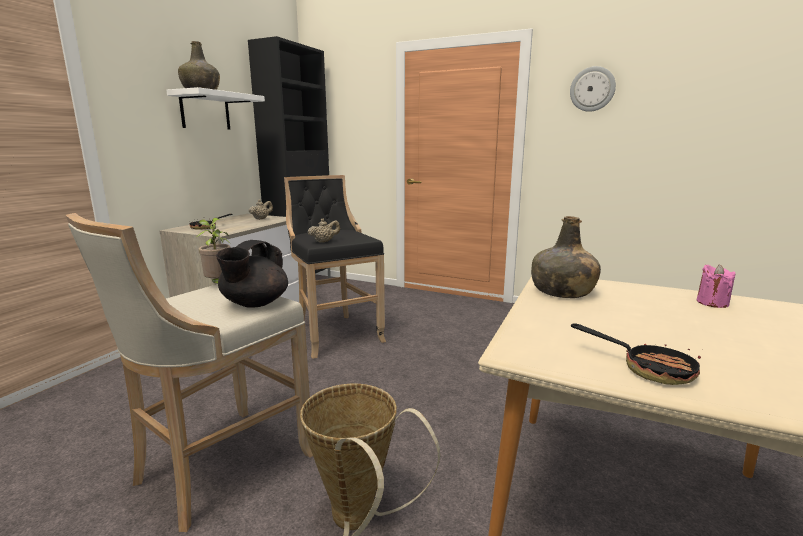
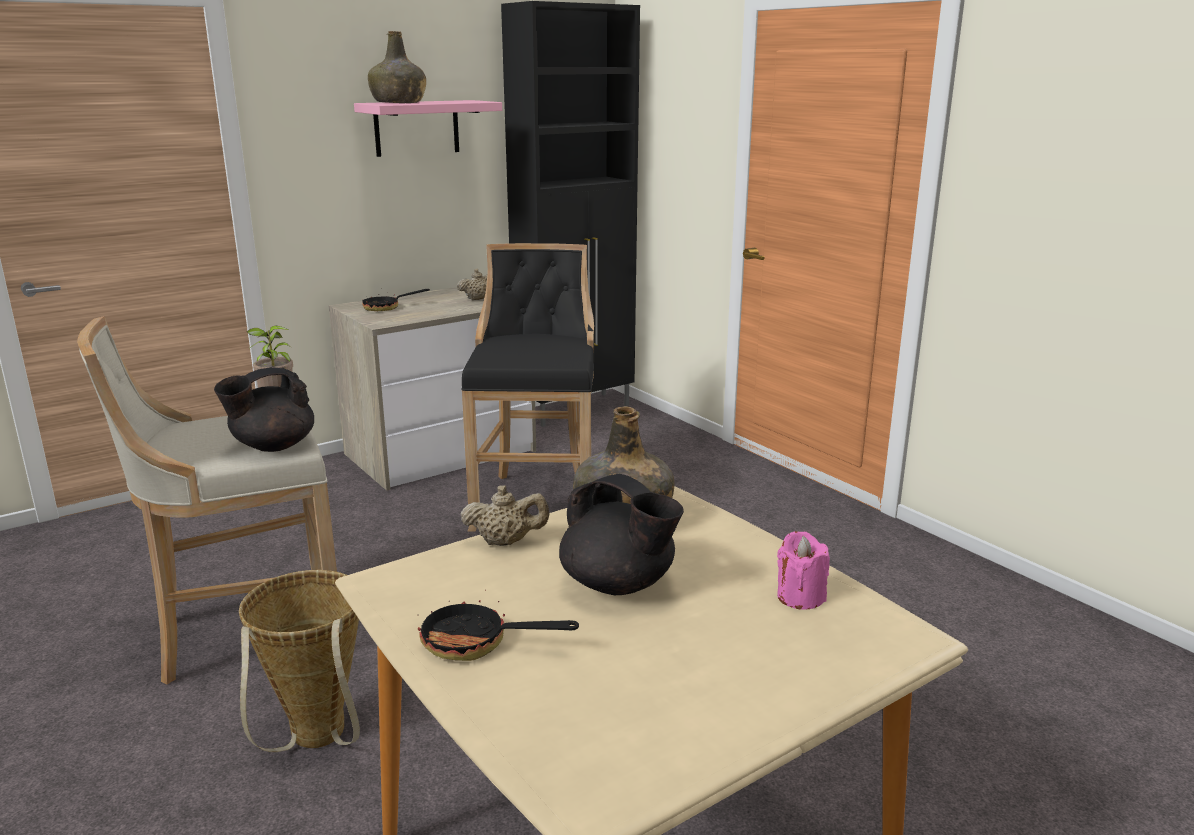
camera: 30 degrees right, 5 degrees up
white shelf [166,87,265,130] -> pink shelf [354,100,502,157]
beige teapot [308,218,340,243] -> beige teapot moved to [460,485,550,546]
wall clock [570,66,616,112] -> none
frying pan [571,323,703,385] -> frying pan turned 120 degrees clockwise [418,590,579,661]
none -> black teapot [559,474,684,595]

